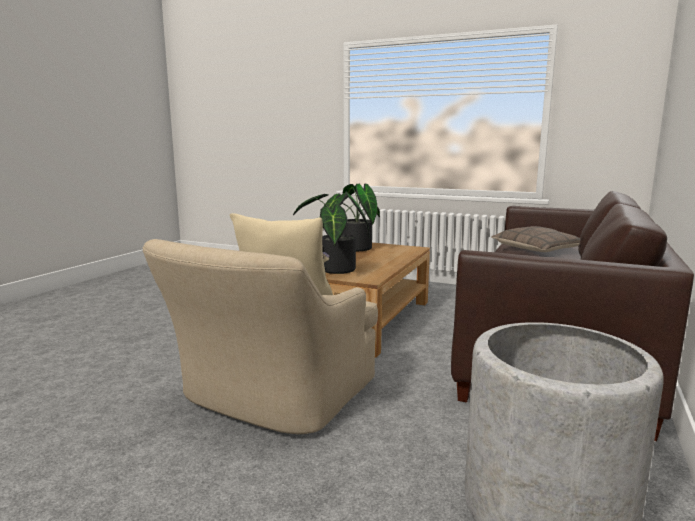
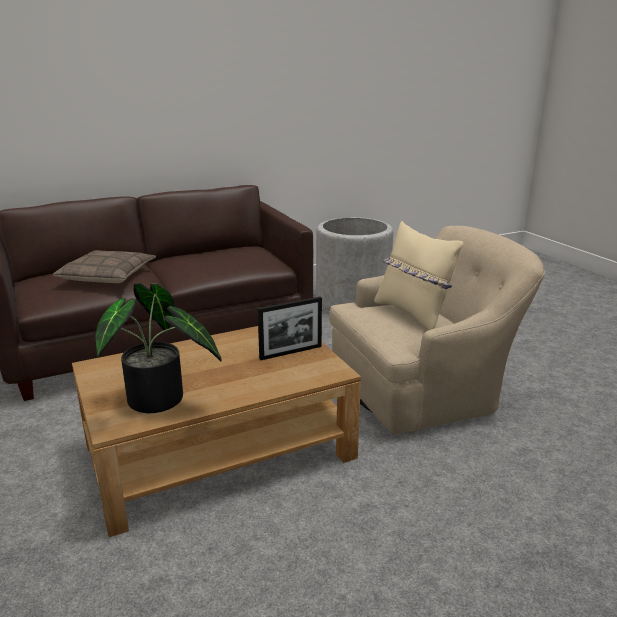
camera: 140 degrees left, 10 degrees up
potted plant [293,192,369,274] -> picture frame [257,297,322,360]

